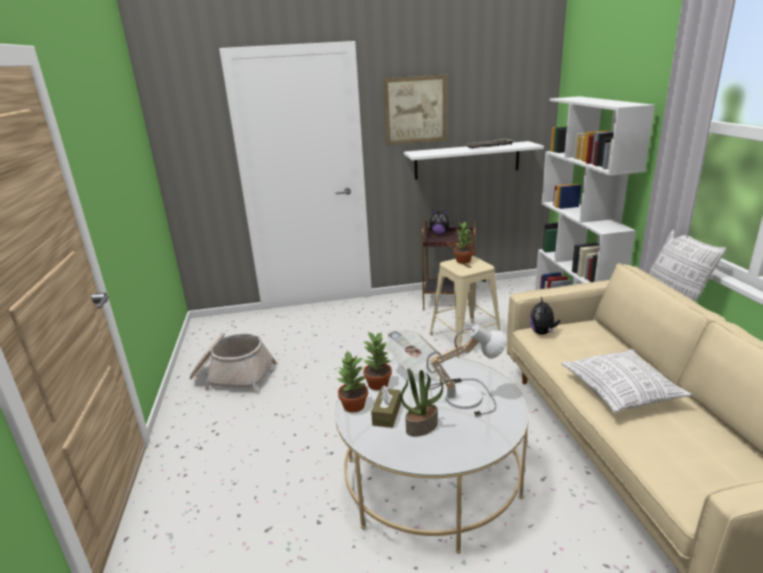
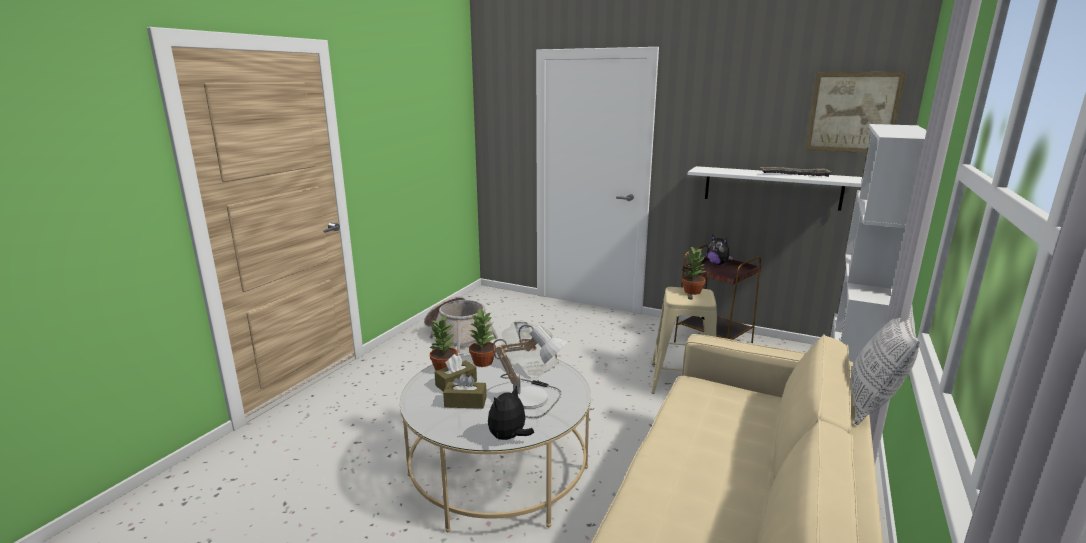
camera: 35 degrees right, 5 degrees down
picture [383,75,447,145] -> picture moved to [805,72,906,153]
potted plant [400,368,443,436] -> brown tissue box [443,373,487,409]
plush toy [530,297,560,335] -> plush toy moved to [488,386,534,440]
pillow [561,349,692,414] -> none

